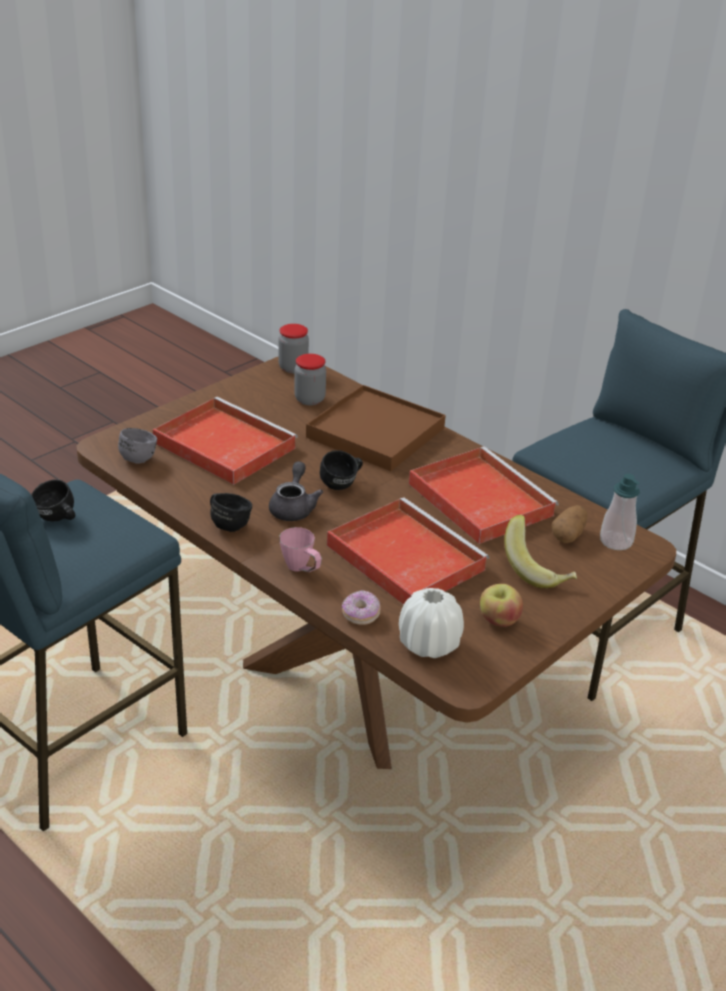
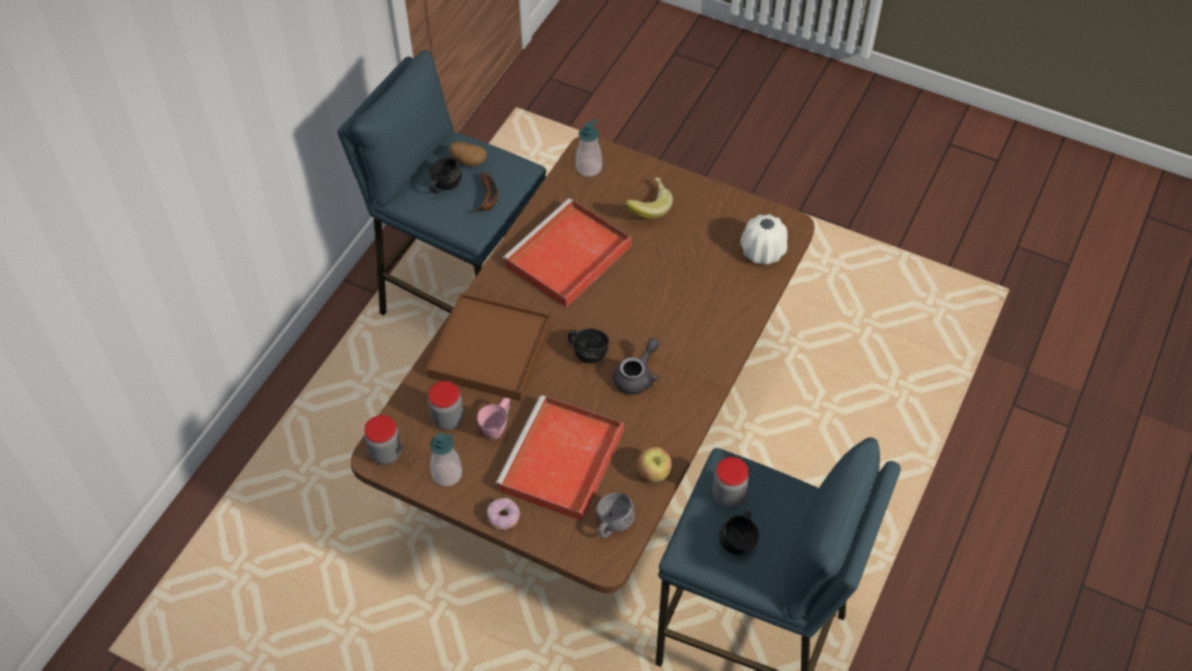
camera: 105 degrees left, 20 degrees up
black mug [210,493,252,532] -> black mug moved to [429,157,462,193]
grey teapot [269,461,323,521] -> grey teapot turned 135 degrees clockwise [613,338,659,395]
pink mug [279,527,322,572] -> pink mug moved to [477,398,511,439]
red tray [327,497,489,605] -> none
donut [341,590,381,625] -> donut moved to [487,497,520,530]
apple [480,584,523,627] -> apple moved to [637,447,672,482]
potato [551,505,588,543] -> potato moved to [449,142,487,166]
none -> soap dispenser [430,433,462,486]
none -> banana [470,172,497,213]
none -> jar [713,457,749,507]

